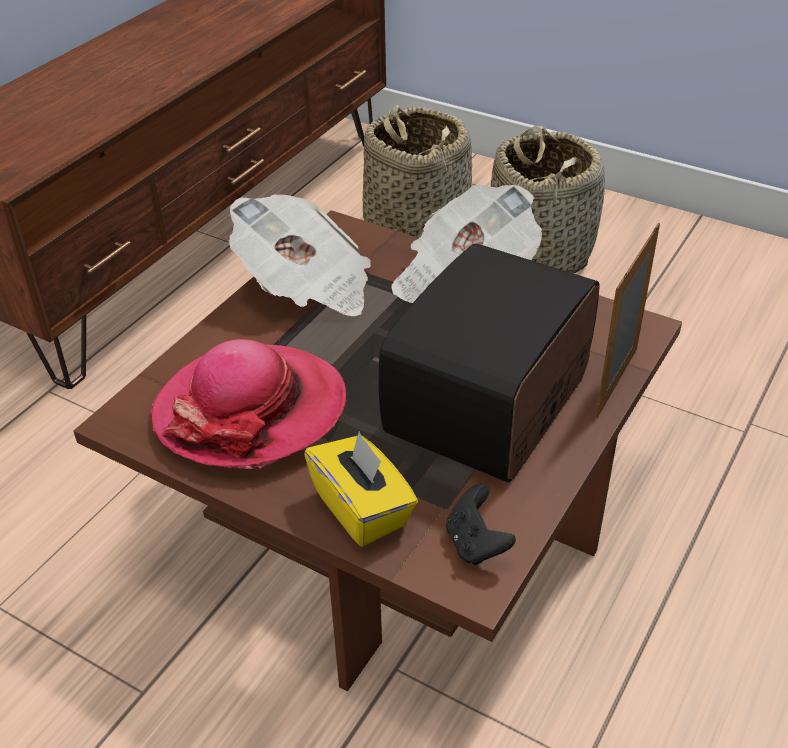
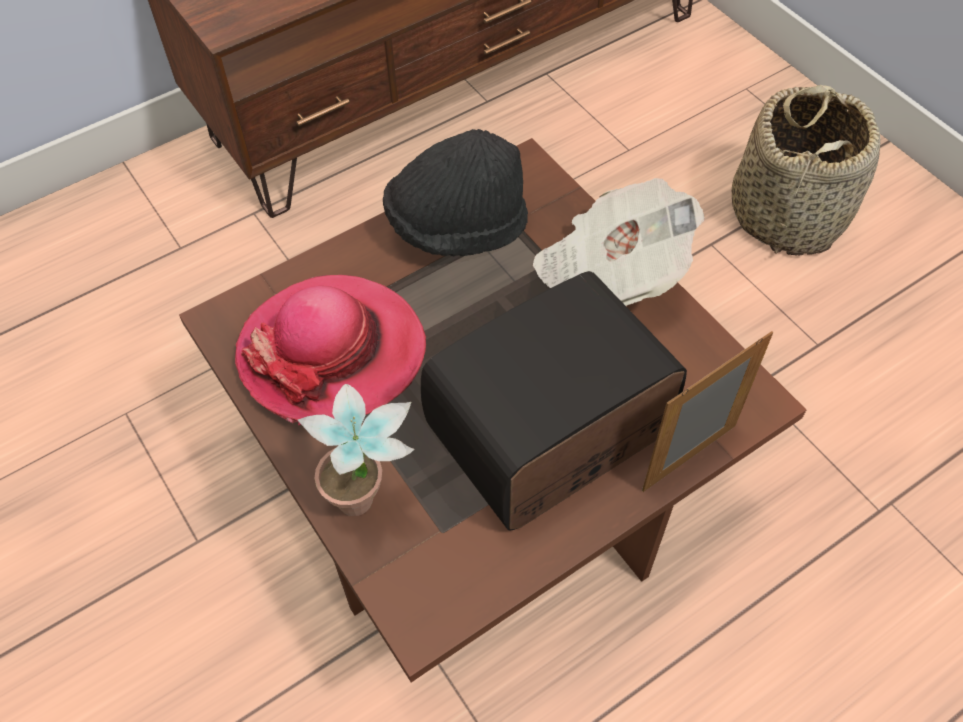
camera: 25 degrees right, 15 degrees up
newspaper [228,194,371,316] -> black hat [383,129,528,256]
yellow tissue box [304,432,418,547] -> potted plant [298,384,414,516]
basket [363,105,472,238] -> none
black game controller [446,484,516,565] -> none

